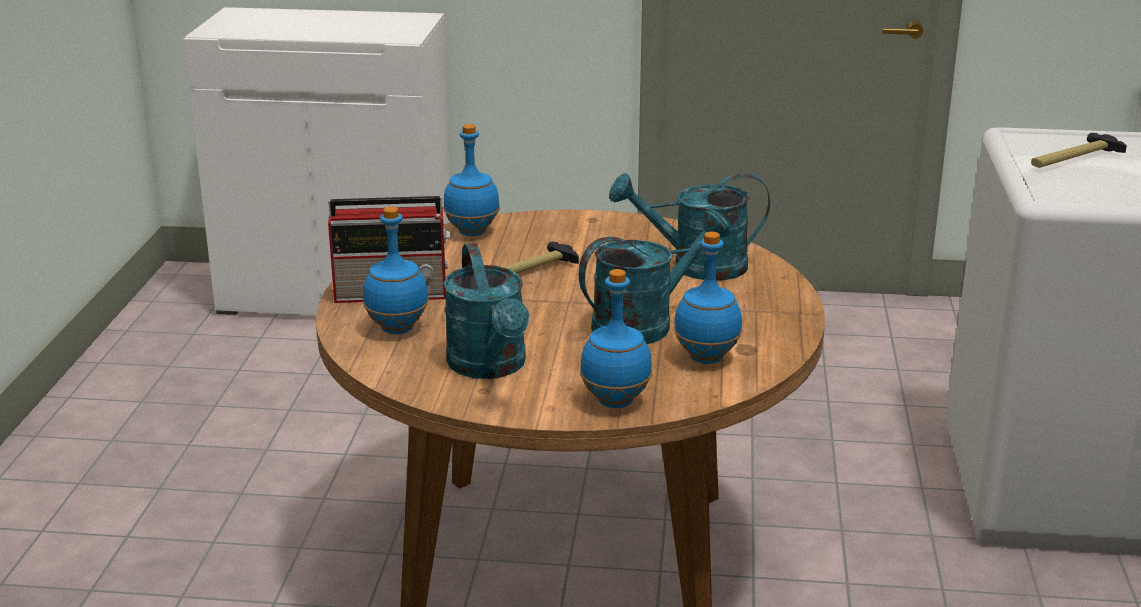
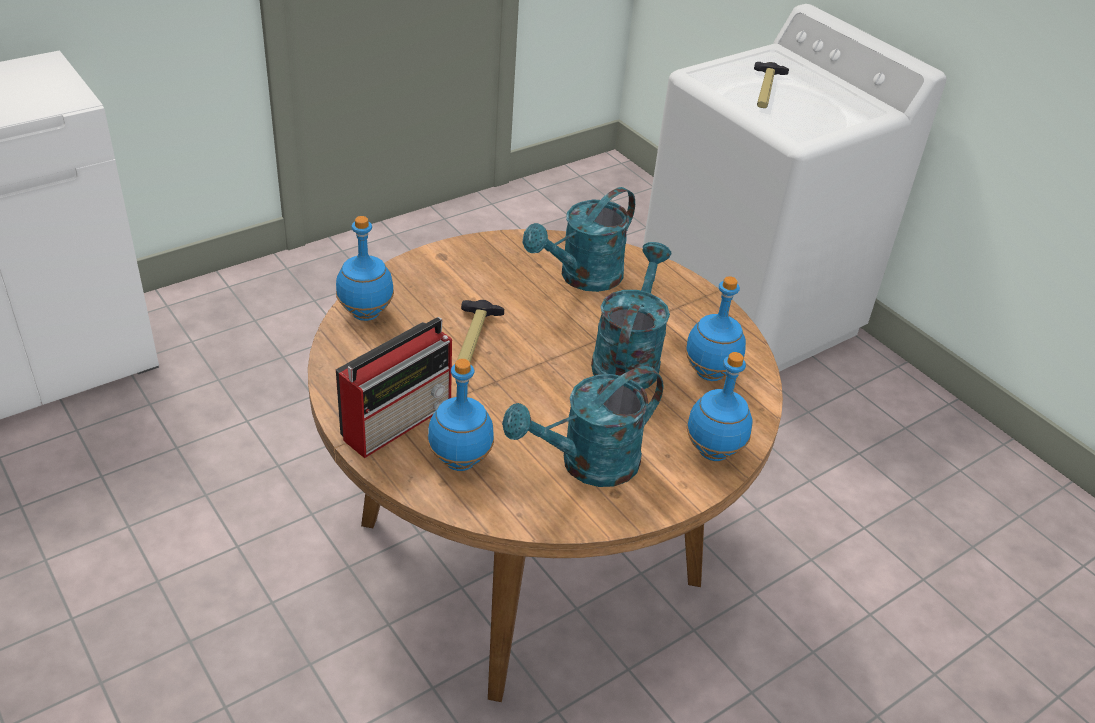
camera: 45 degrees left, 15 degrees up
turquoise watering can [443,243,529,379] -> turquoise watering can turned 120 degrees clockwise [502,366,663,487]

